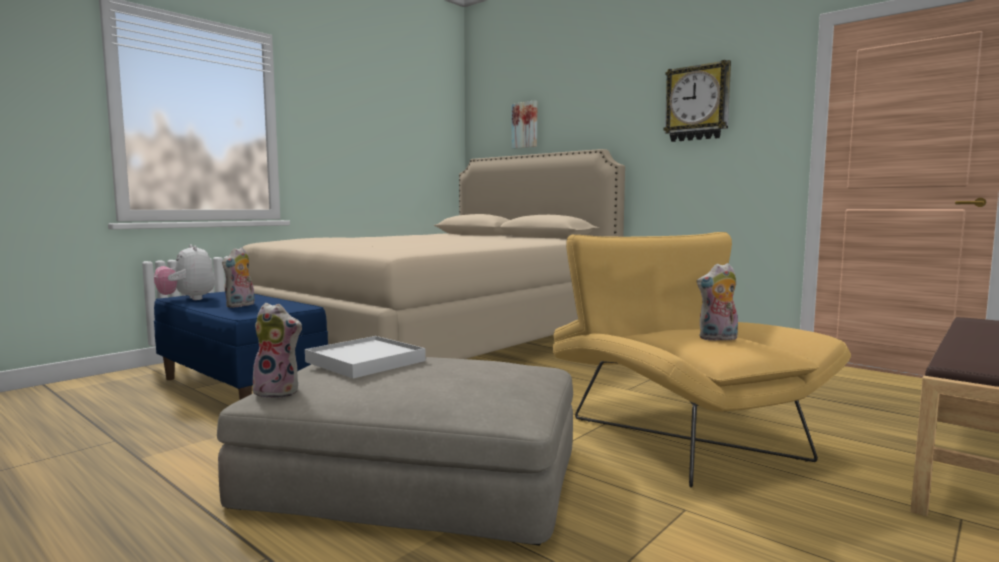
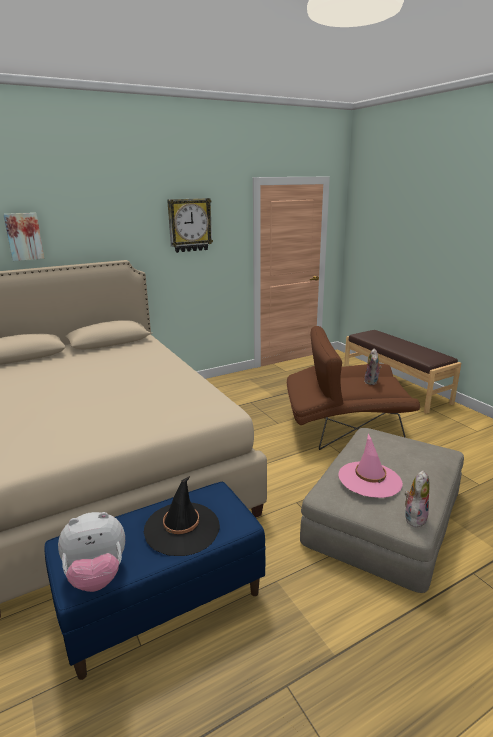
camera: 70 degrees left, 15 degrees up
plush toy [222,247,255,308] -> black hat [144,476,220,556]
white tray [305,336,426,378] -> pink hat [338,434,403,498]
yellow armchair [553,232,851,488] -> brown armchair [287,326,420,450]

